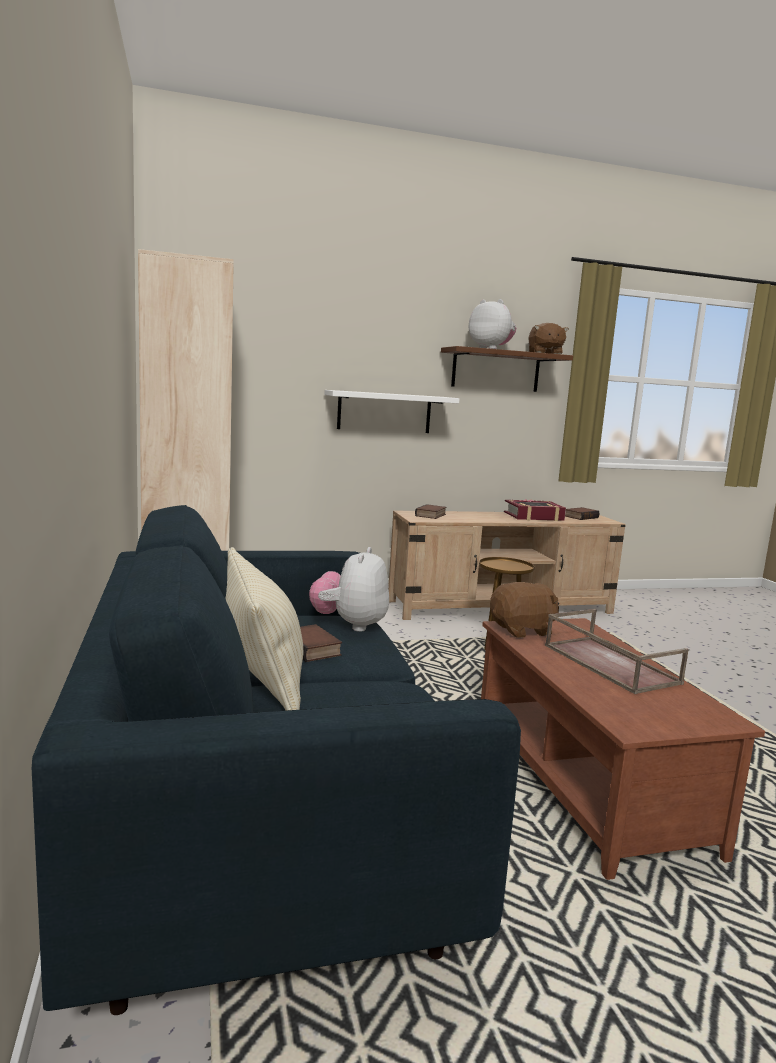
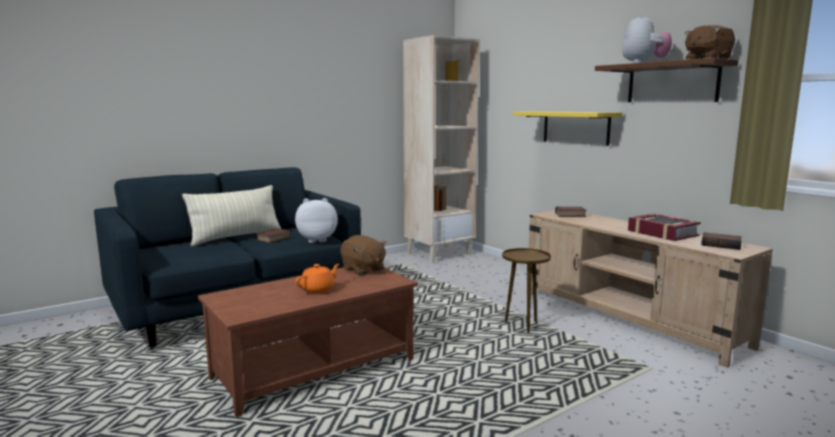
camera: 70 degrees right, 0 degrees up
white shelf [324,390,459,433] -> yellow shelf [513,111,622,146]
brown tray [545,609,689,694] -> orange teapot [295,264,339,293]

